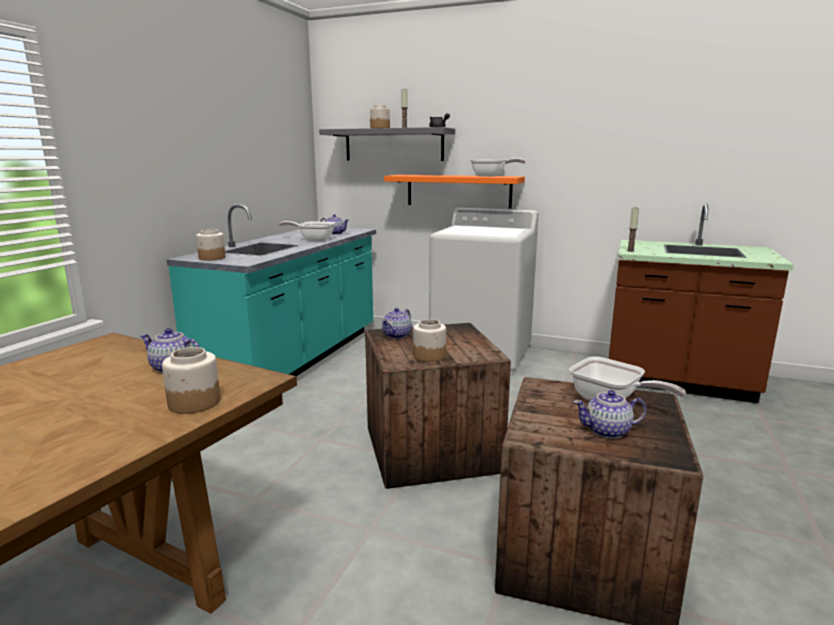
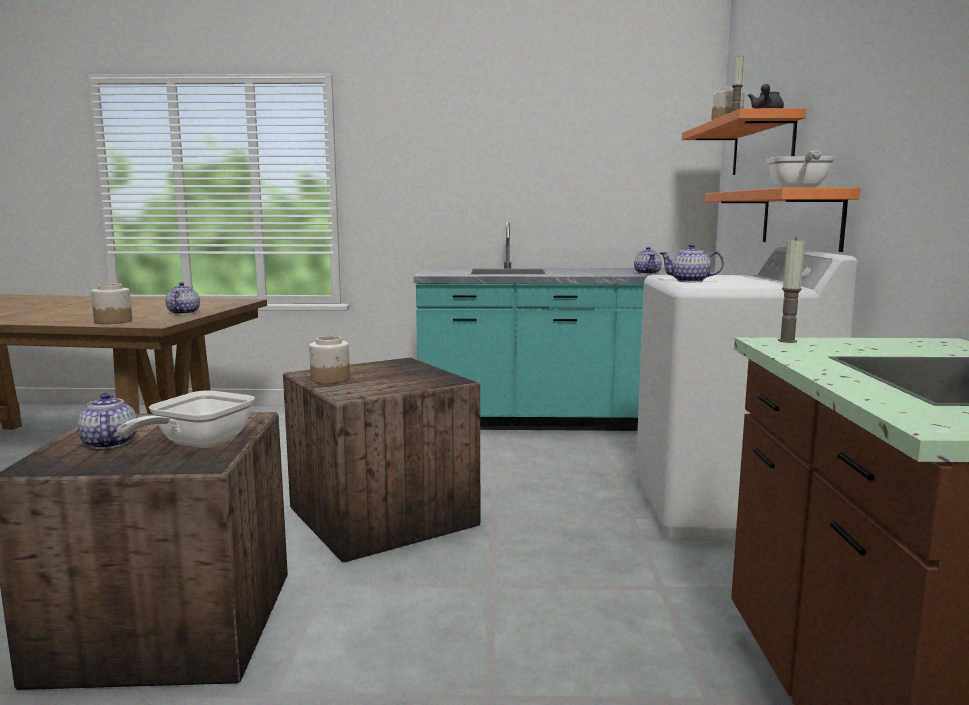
camera: 70 degrees right, 5 degrees down
jar [196,229,226,260] -> none
frying pan [279,221,335,241] -> none
grey shelf [319,127,455,161] -> orange shelf [682,108,806,175]
teapot [382,308,412,339] -> teapot moved to [660,244,724,282]

